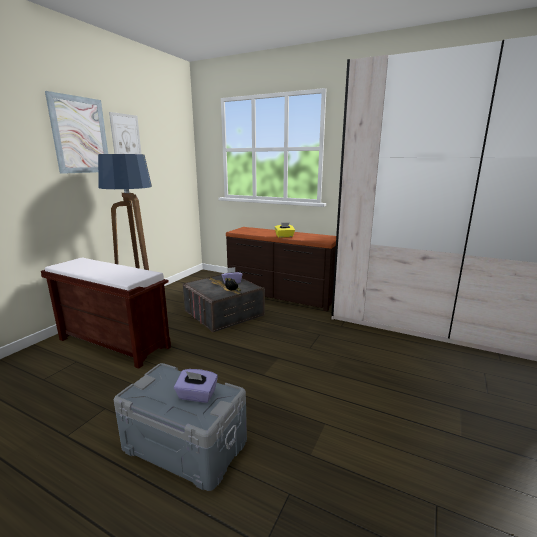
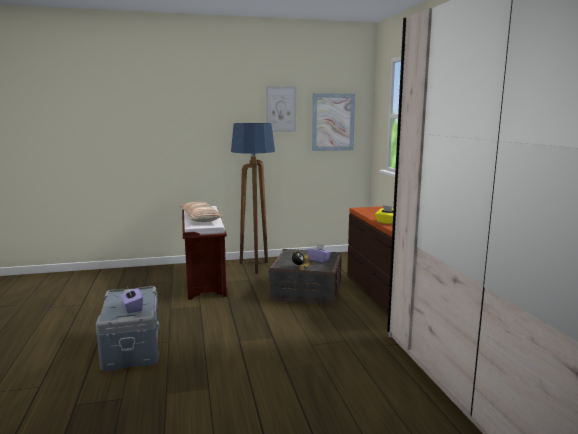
camera: 50 degrees right, 5 degrees down
picture [45,91,108,174] -> picture moved to [312,93,355,151]
none -> pillow [179,202,223,222]

